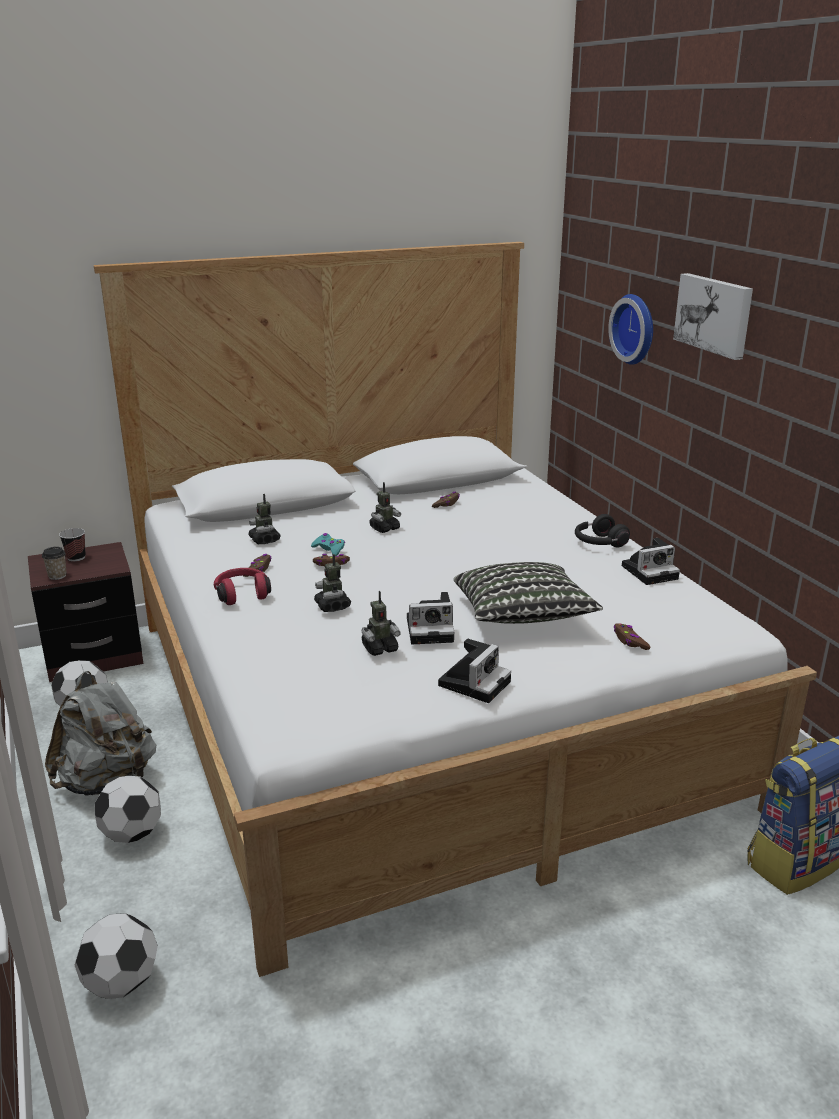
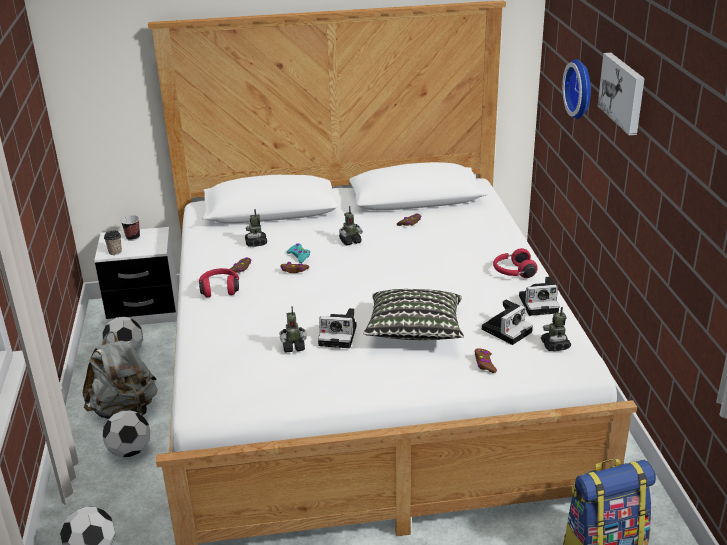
camera: 15 degrees right, 5 degrees up
brown nightstand [28,542,144,682] -> white nightstand [94,227,179,325]
toy robot [314,554,351,612] -> toy robot moved to [541,307,571,351]
camera [438,639,511,703] -> camera moved to [482,300,533,345]
black headphones [575,514,630,548] -> red headphones [493,248,538,278]

